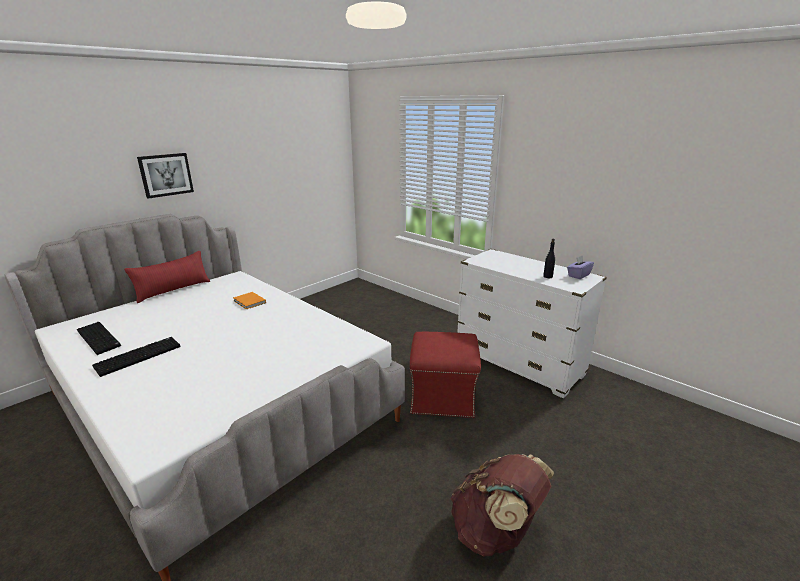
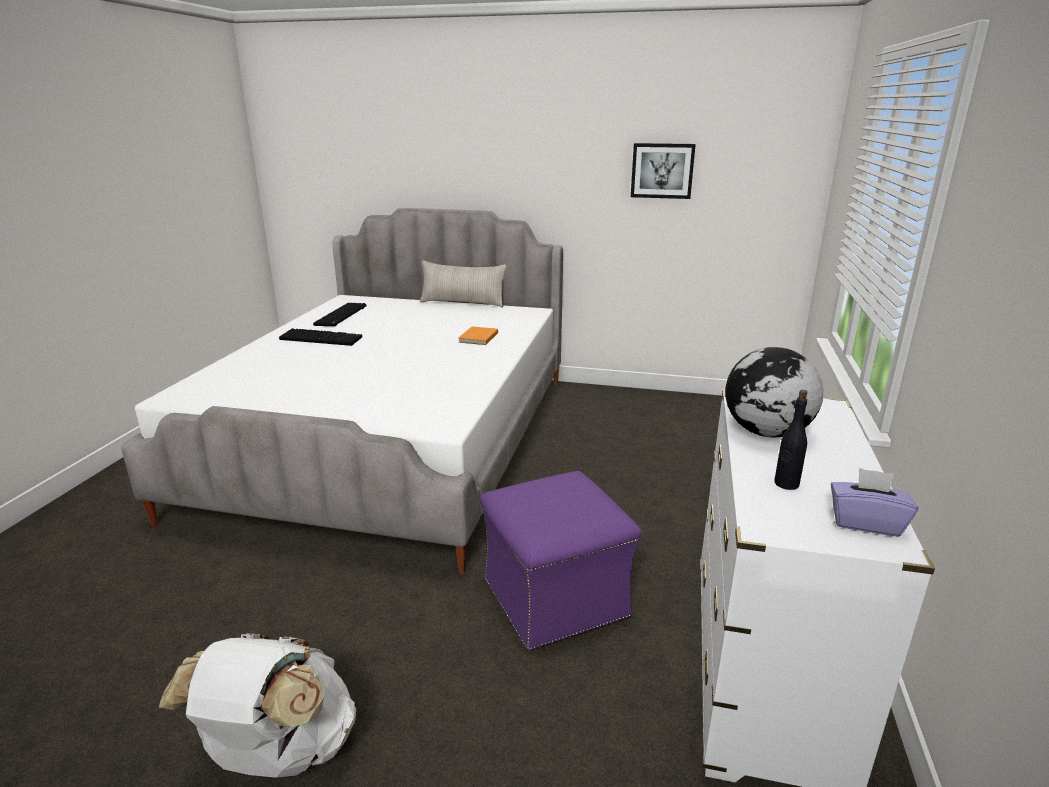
camera: 60 degrees right, 0 degrees up
red pillow [124,251,210,303] -> beige pillow [420,260,506,307]
picture [137,153,194,199] -> picture moved to [631,143,696,199]
red ottoman [409,332,481,418] -> purple ottoman [480,471,641,651]
brown backpack [450,454,554,556] -> white backpack [159,633,357,778]
none -> globe [725,347,823,437]

